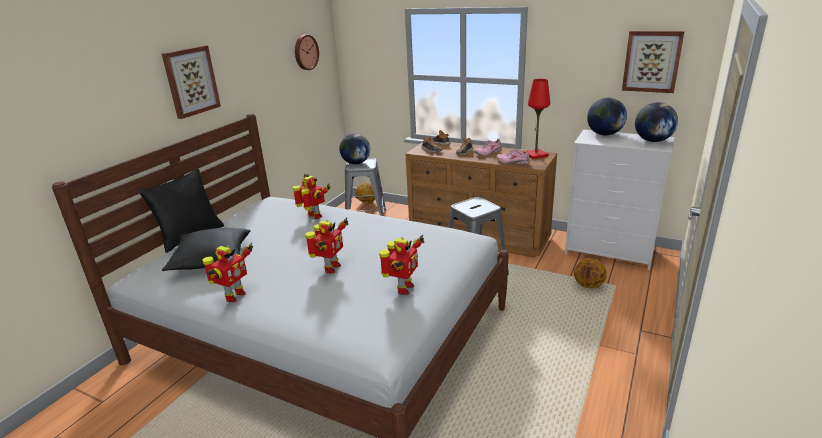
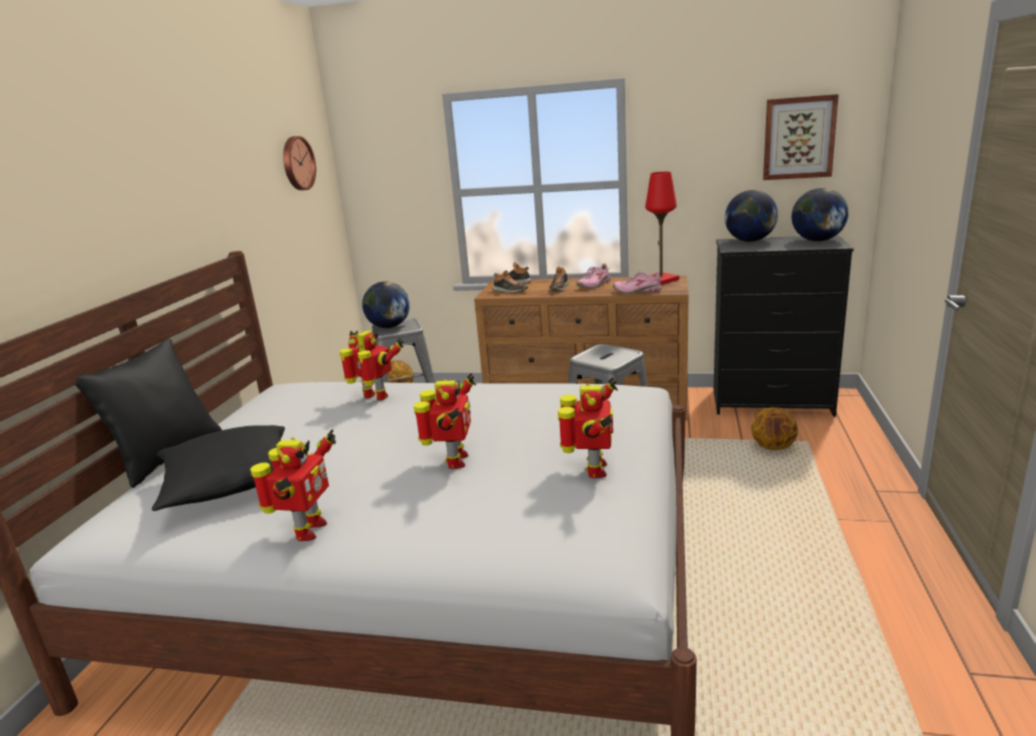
camera: 15 degrees left, 5 degrees down
picture [162,45,221,119] -> none
white dresser [565,130,675,270] -> black dresser [714,235,854,416]

